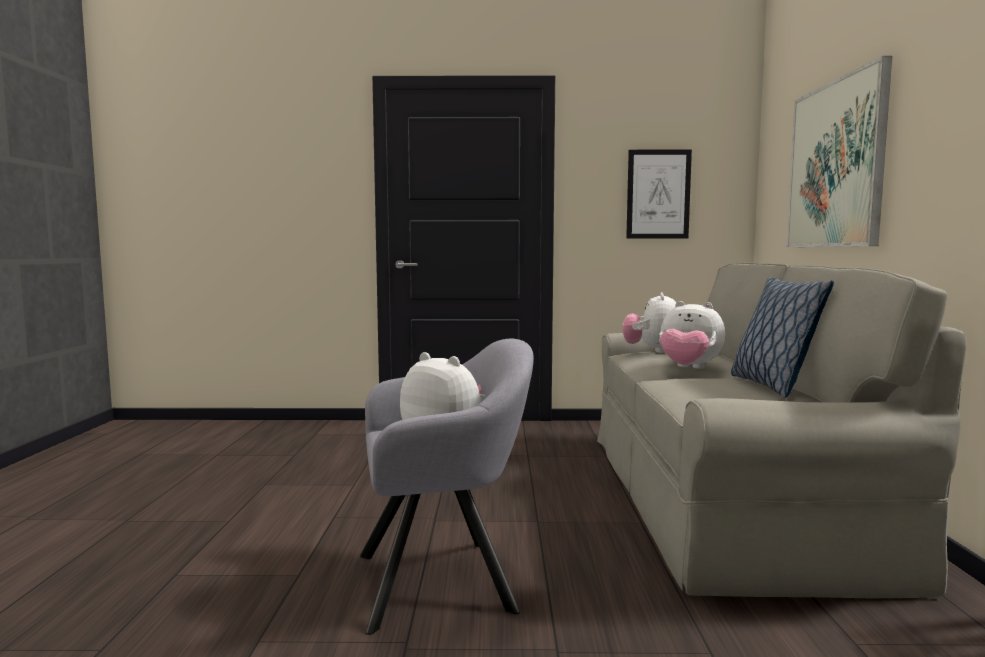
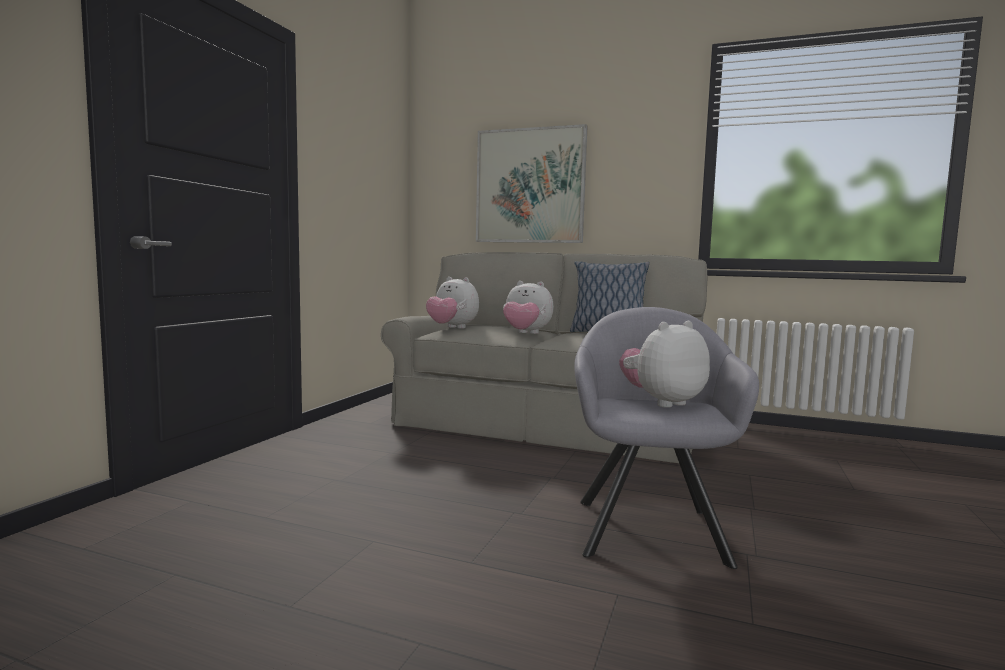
camera: 70 degrees left, 0 degrees up
picture [626,150,692,238] -> none
plush toy [659,301,725,369] -> plush toy turned 60 degrees clockwise [503,281,554,334]

